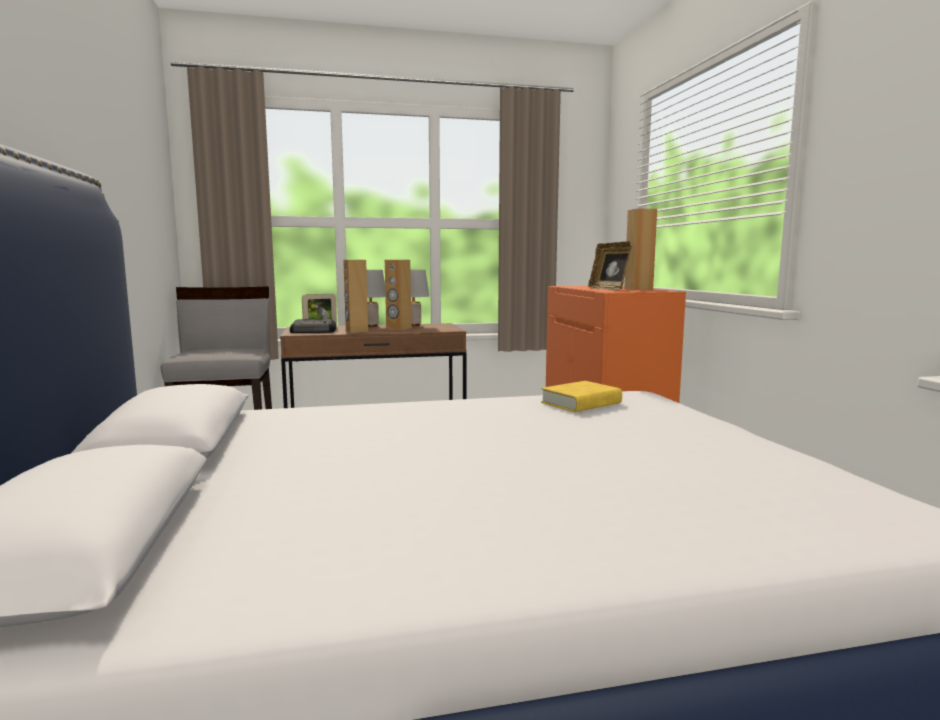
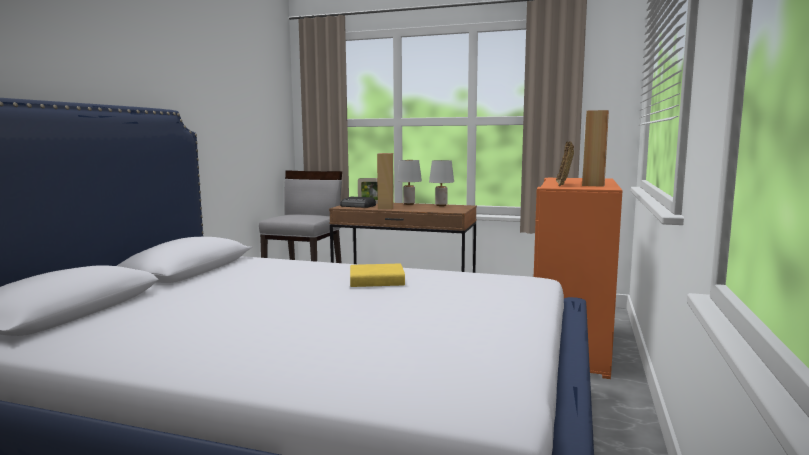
camera: 30 degrees right, 0 degrees up
brown speaker [385,260,412,330] -> none
yellow book [541,381,622,412] -> yellow book moved to [350,263,405,287]

